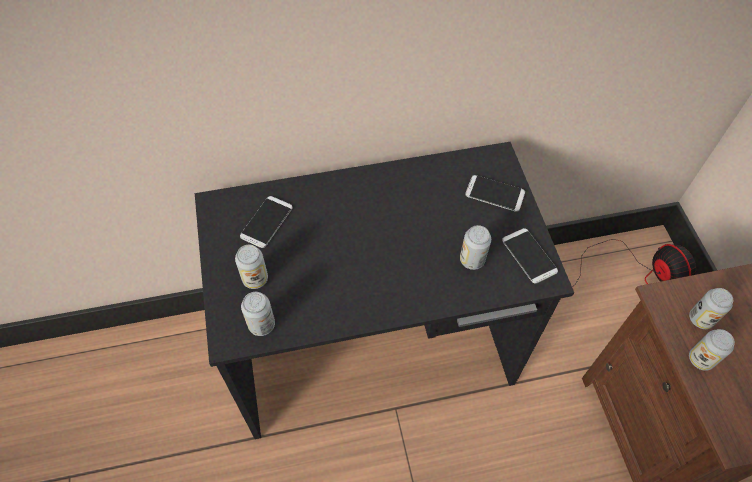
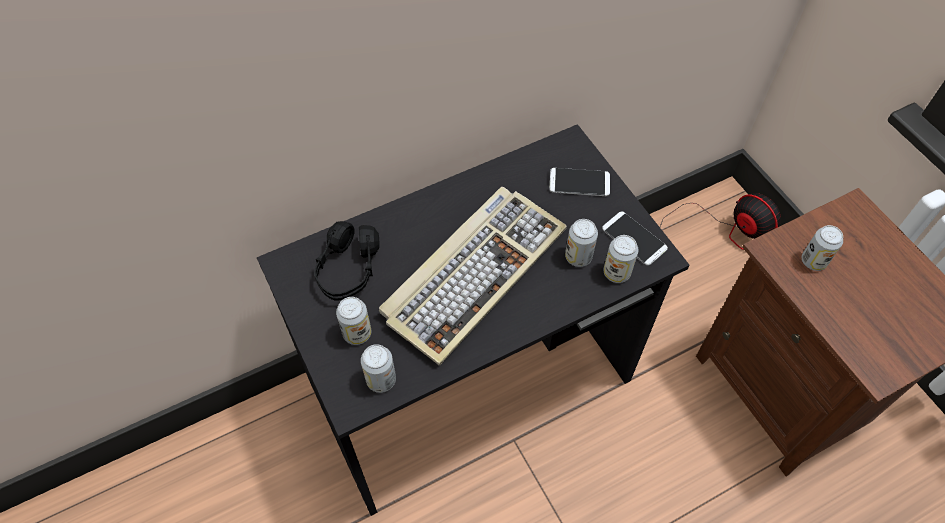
camera: 15 degrees left, 0 degrees up
phone [240,196,293,248] -> black headphones [314,221,380,301]
can [689,329,735,371] -> can moved to [603,235,639,283]
none -> keyboard [379,187,567,365]

